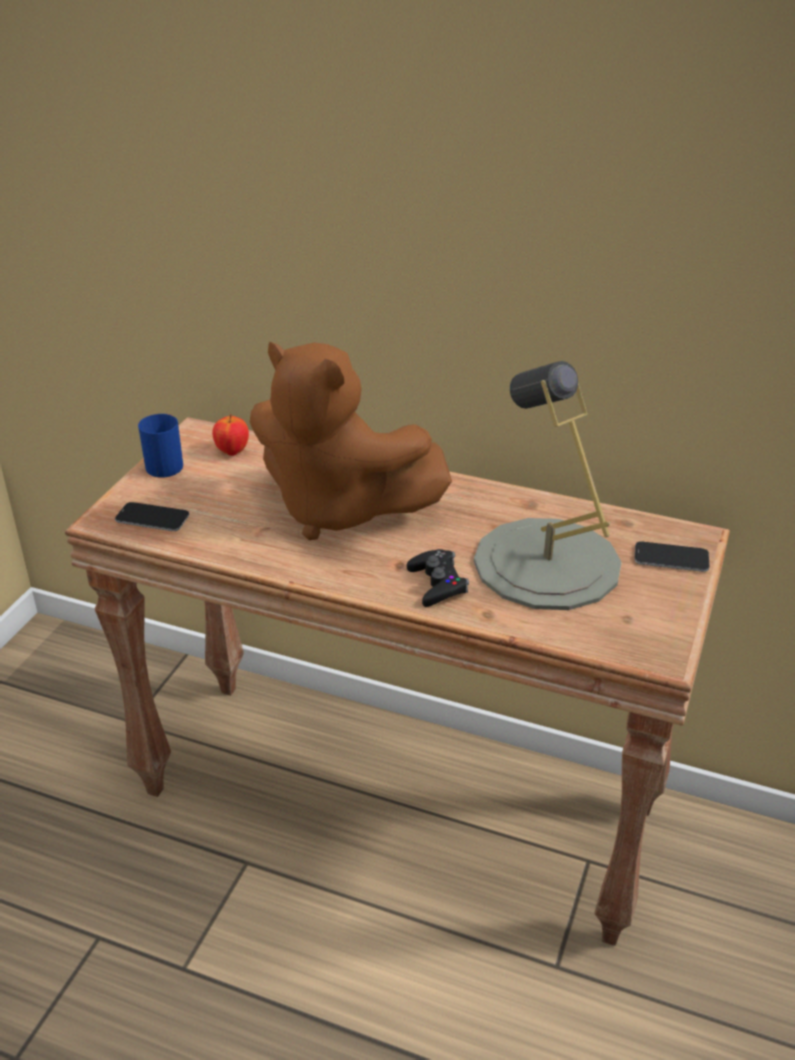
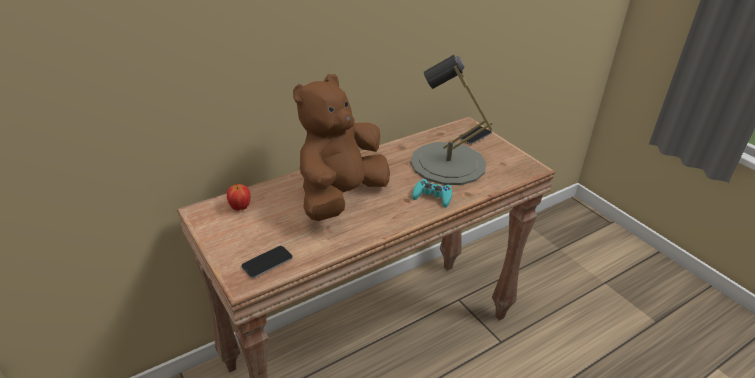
camera: 55 degrees left, 0 degrees up
blue mug [138,414,183,477] -> none
brown plush toy [250,342,452,540] -> brown plush toy turned 150 degrees clockwise [293,74,390,221]
black game controller [407,549,469,607] -> turquoise game controller [412,179,452,208]

